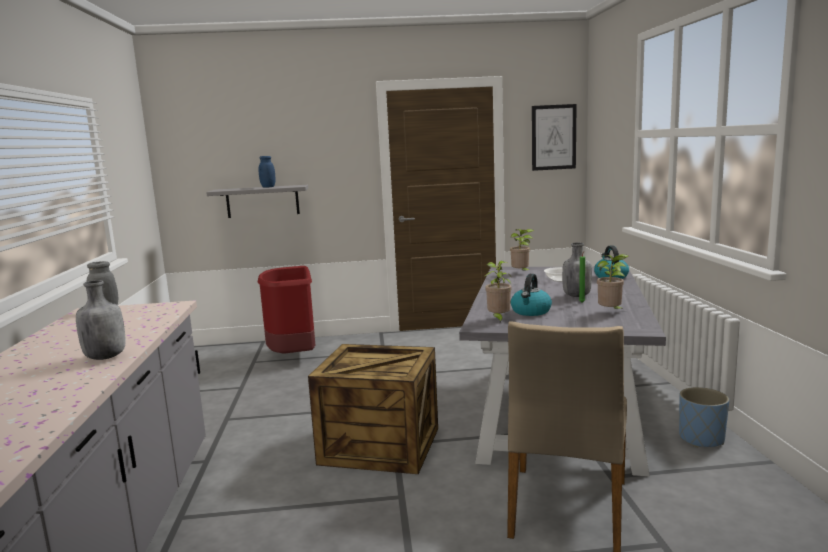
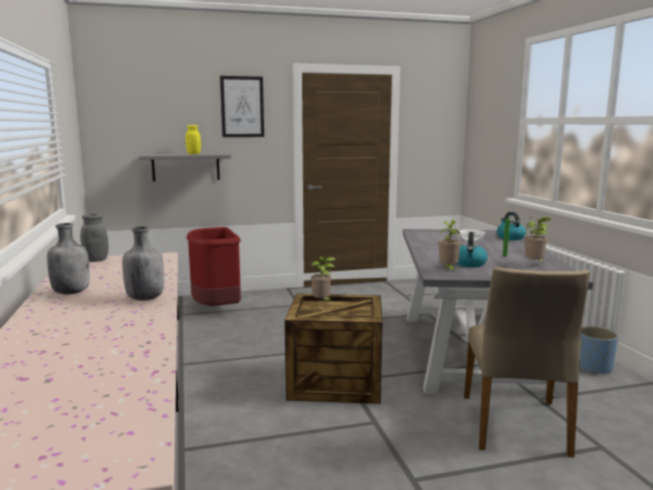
camera: 10 degrees left, 0 degrees up
blue jar [258,156,276,188] -> yellow jar [186,125,201,154]
potted plant [510,229,534,271] -> potted plant moved to [311,257,335,302]
picture [532,104,576,171] -> picture moved to [220,76,264,137]
grey bottle [562,243,592,297] -> grey bottle moved to [47,223,90,295]

